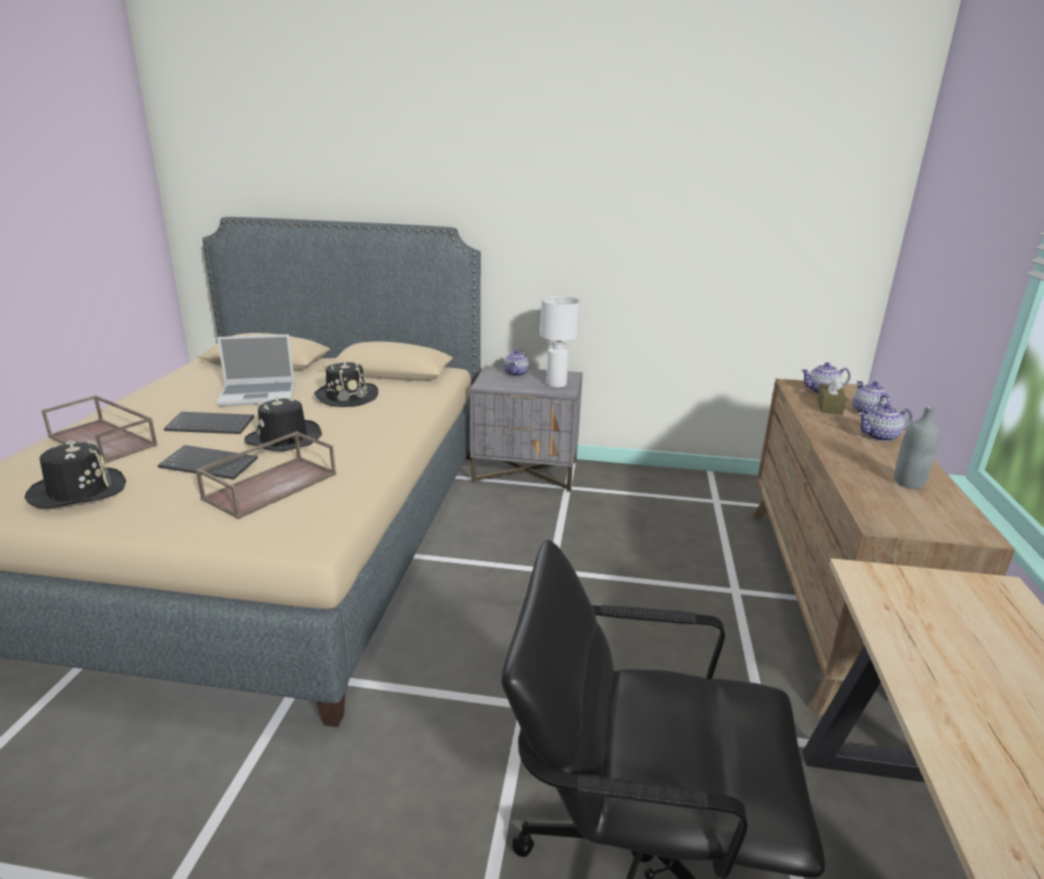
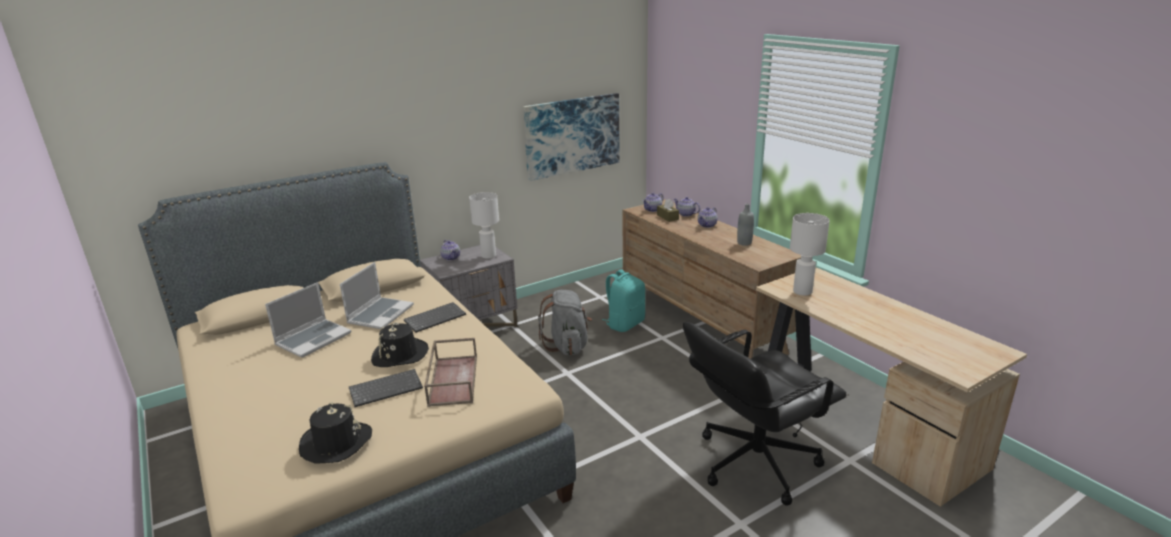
camera: 40 degrees left, 0 degrees up
brown tray [41,395,158,464] -> none
keyboard [164,412,254,434] -> keyboard moved to [404,302,466,333]
black hat [314,361,378,407] -> laptop [340,262,414,329]
none -> picture [523,93,620,181]
none -> grey backpack [538,290,592,355]
none -> turquoise backpack [602,270,645,332]
none -> white table lamp [790,213,830,296]

